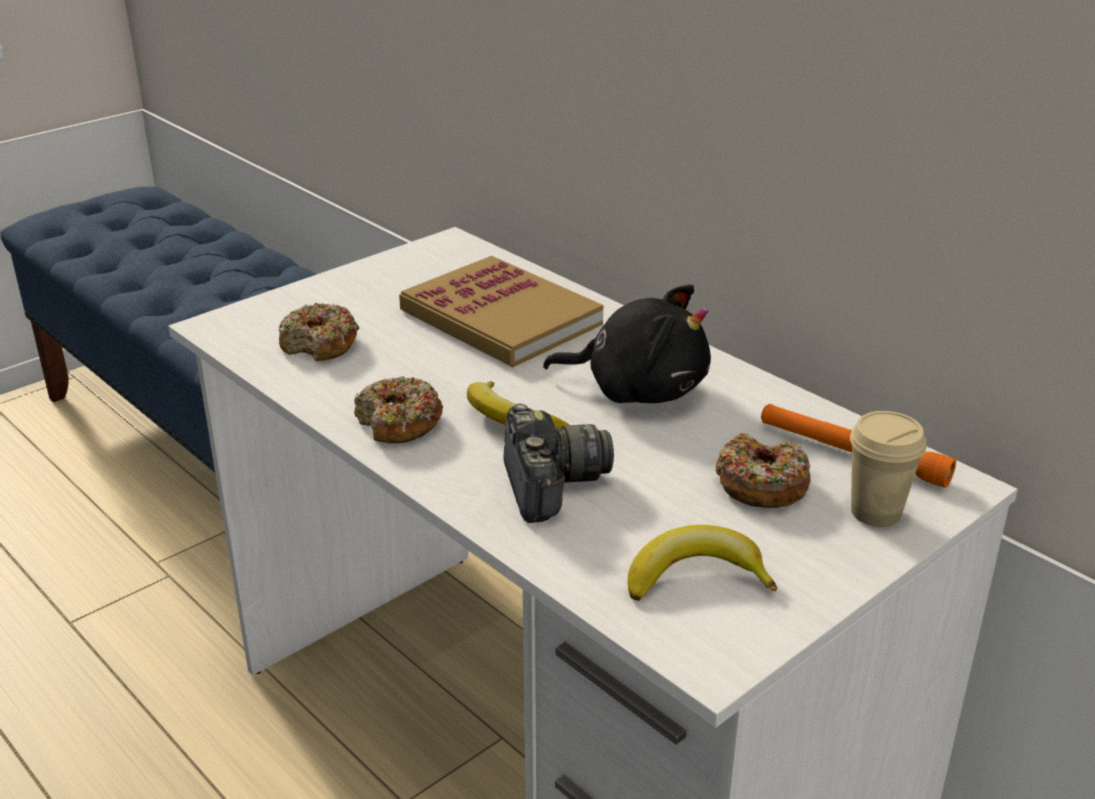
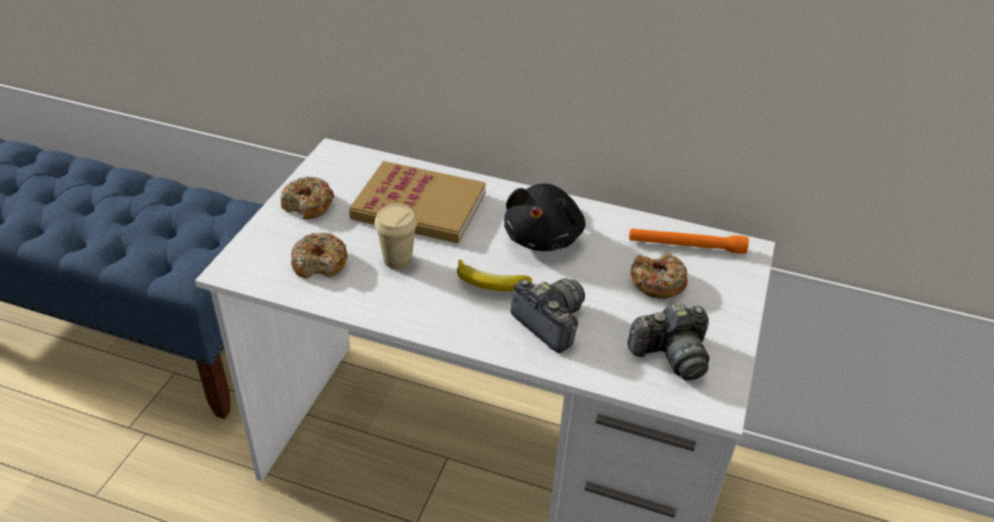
camera: 30 degrees left, 10 degrees up
donut [354,376,443,443] -> donut moved to [280,177,334,219]
black plush toy [543,284,711,403] -> black plush toy turned 120 degrees clockwise [504,184,585,251]
banana [628,525,777,601] -> camera [627,303,709,381]
beige cup [850,411,926,527] -> beige cup moved to [375,204,417,269]

